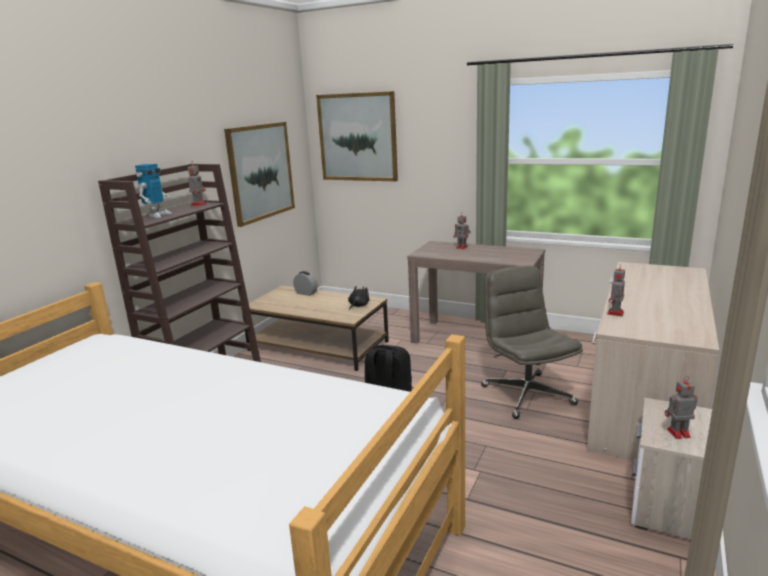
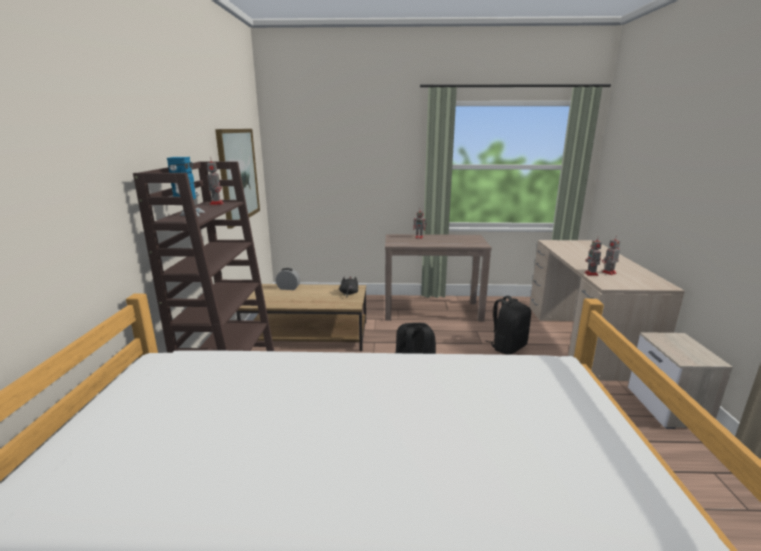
camera: 25 degrees left, 0 degrees up
picture [316,91,398,181] -> none
grey office chair [481,265,583,419] -> black backpack [485,296,531,355]
toy robot [665,376,698,439] -> toy robot moved to [602,236,620,275]

